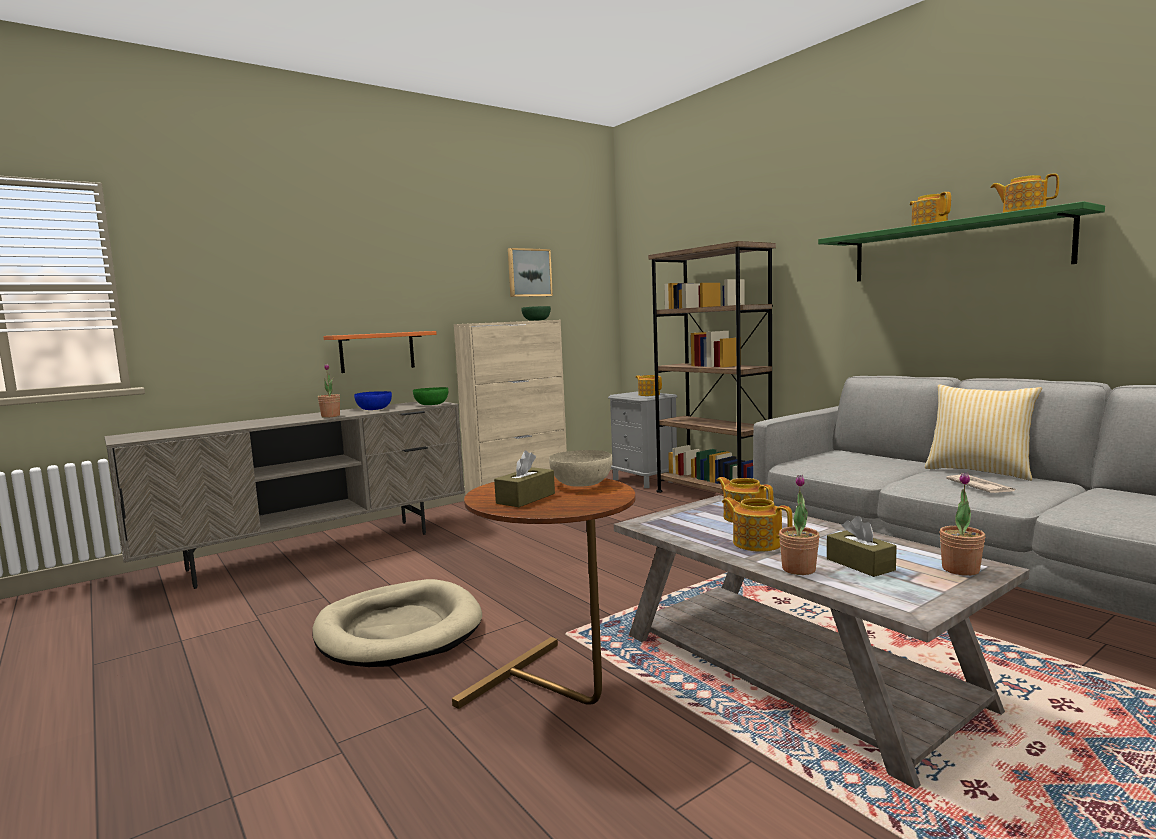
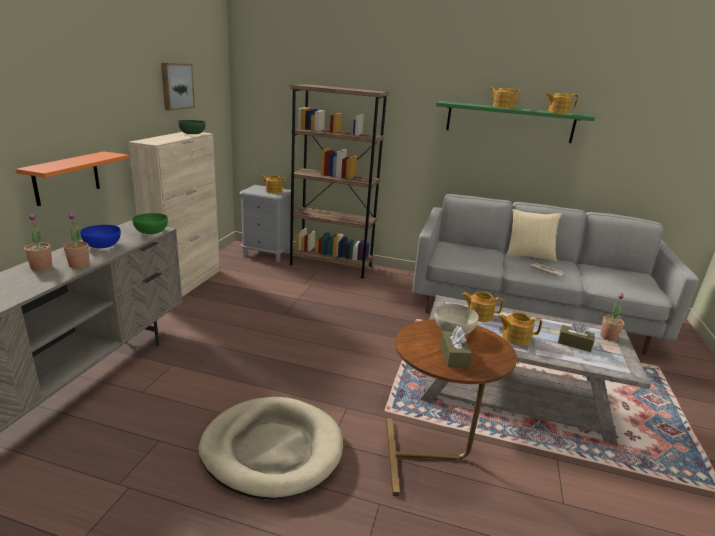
camera: 40 degrees left, 15 degrees up
potted plant [779,475,820,575] -> potted plant moved to [24,214,52,271]

